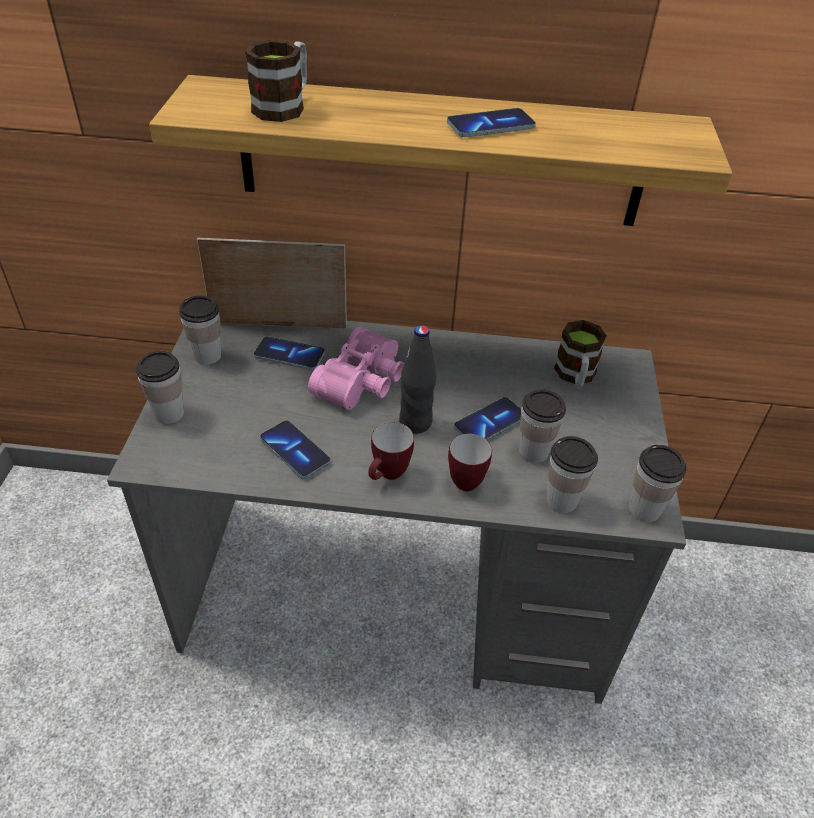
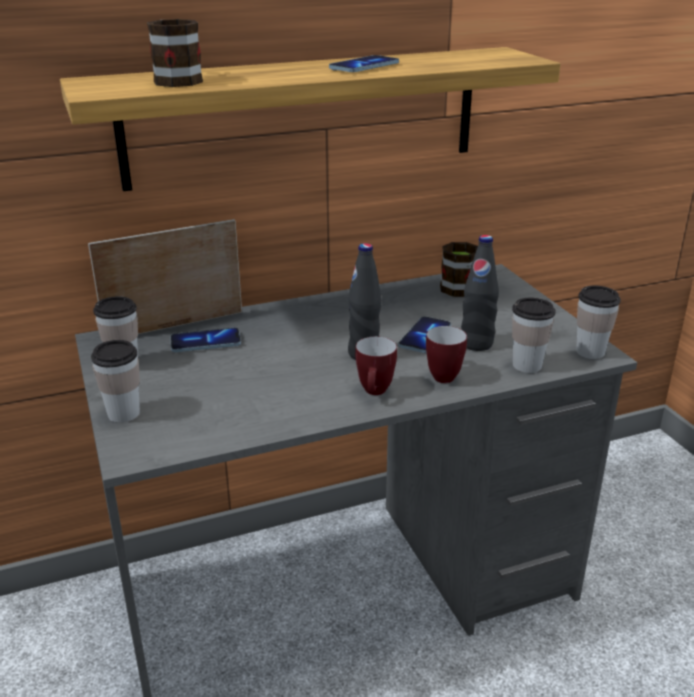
camera: 25 degrees left, 15 degrees down
phone [260,421,331,479] -> none
pink binoculars [308,327,404,410] -> none
cup [519,389,566,463] -> black bottle [461,235,499,351]

